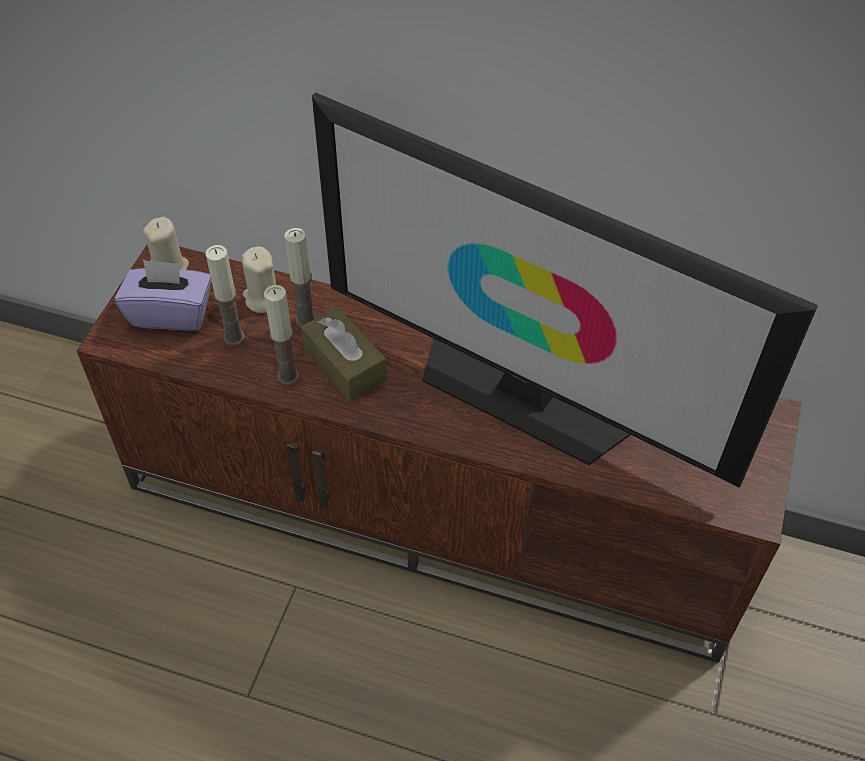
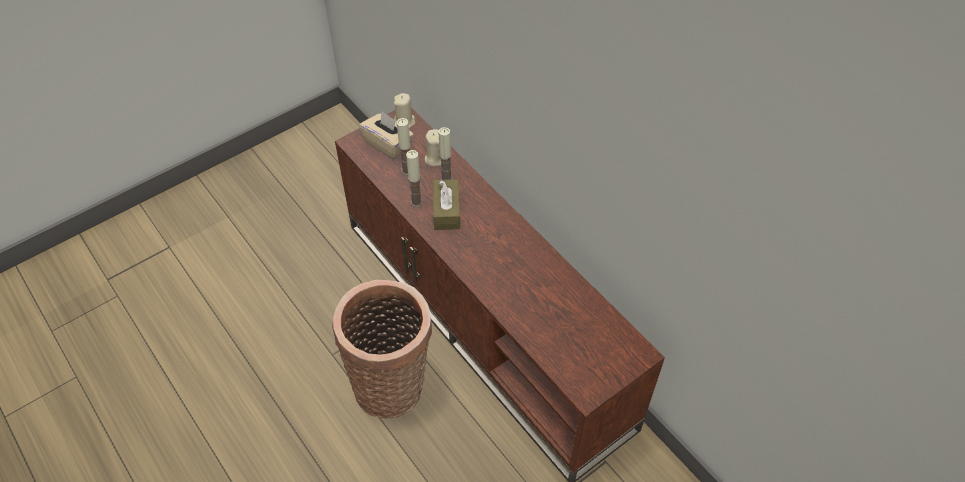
camera: 35 degrees right, 0 degrees up
purple tissue box [114,260,211,331] -> beige tissue box [359,111,414,159]
television [312,92,818,488] -> none
none -> basket [332,280,432,418]

